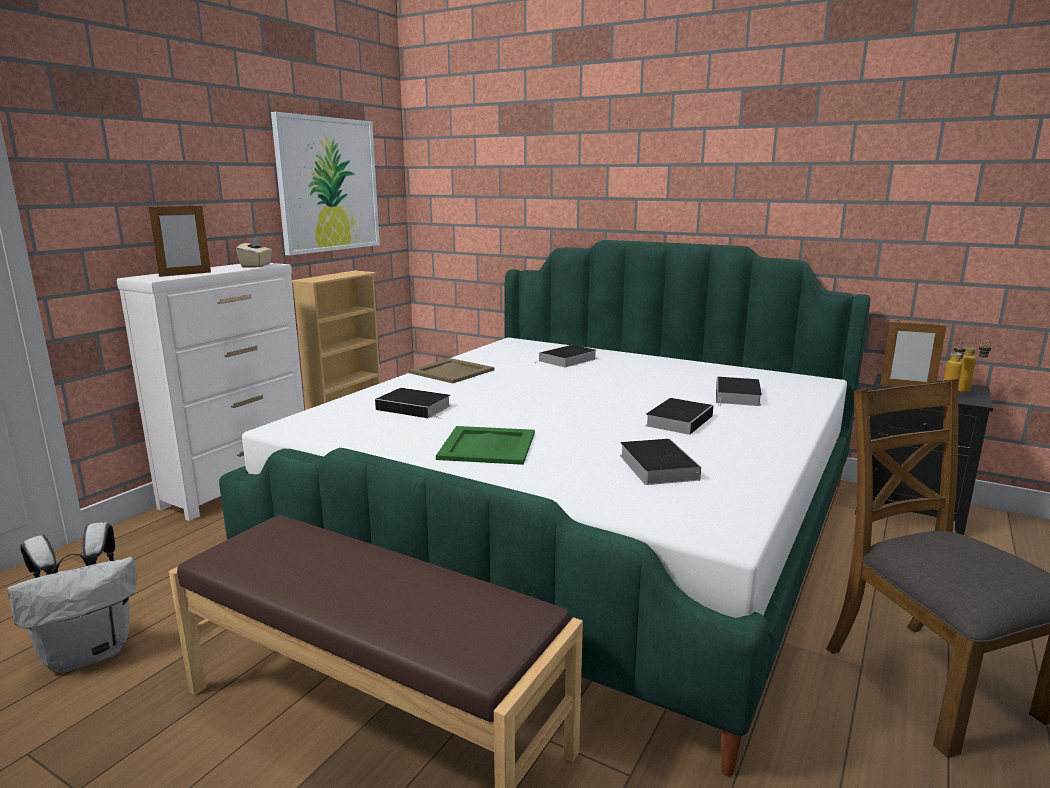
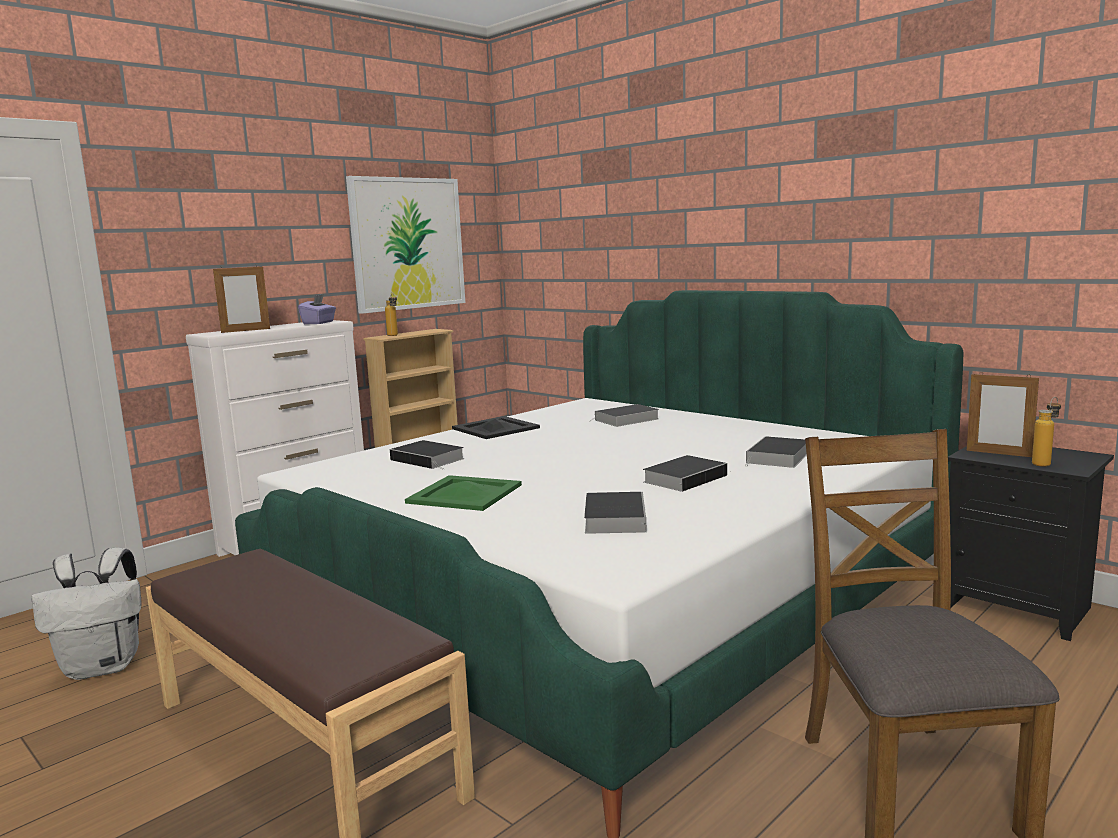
camera: 15 degrees right, 5 degrees down
beige tissue box [236,236,272,267] -> purple tissue box [298,294,336,324]
beige tray [408,358,495,383] -> black tray [452,416,540,439]
bottle [958,340,992,392] -> bottle moved to [385,292,398,336]

